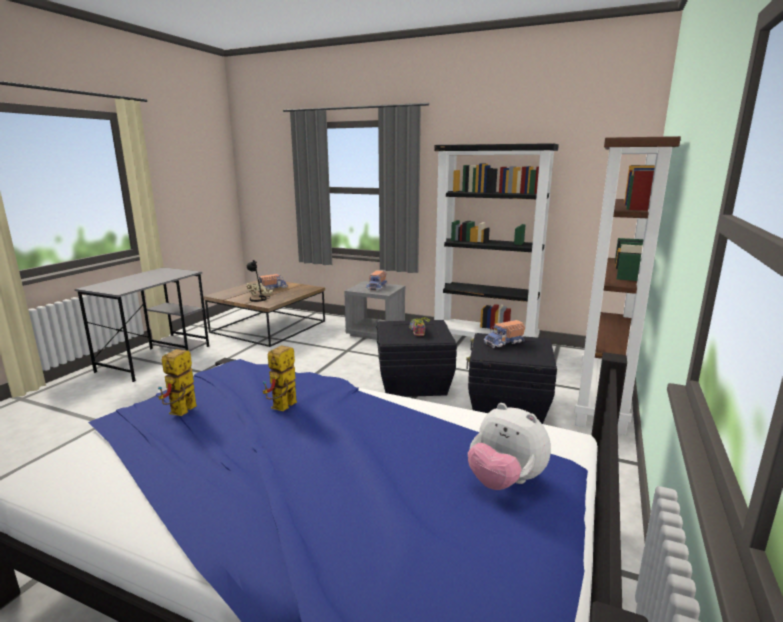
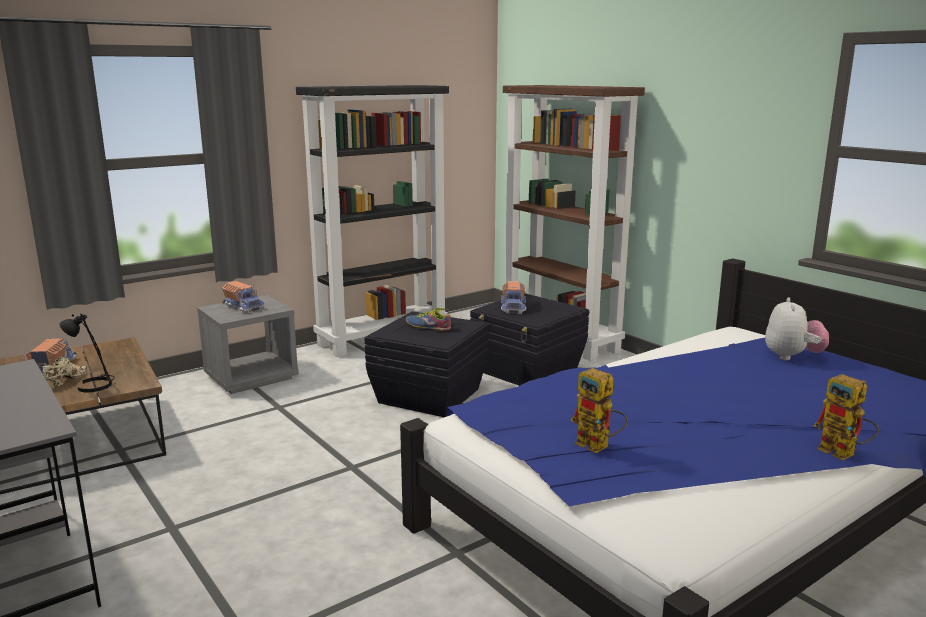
camera: 60 degrees left, 0 degrees up
toy robot [263,345,297,411] -> toy robot moved to [814,374,879,460]
plush toy [468,403,551,490] -> plush toy turned 60 degrees counterclockwise [765,297,829,360]

